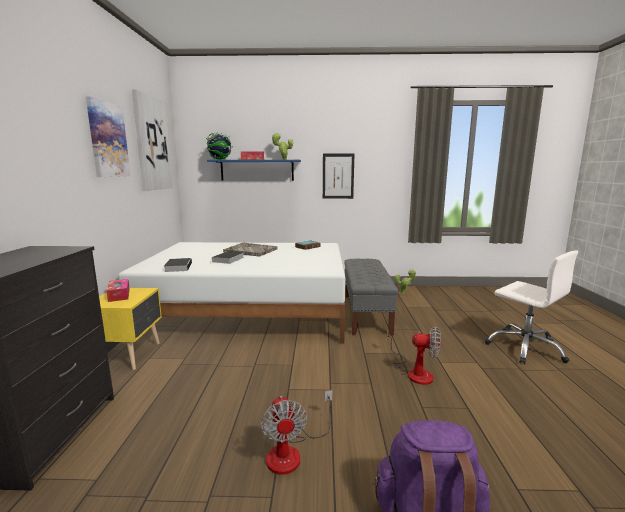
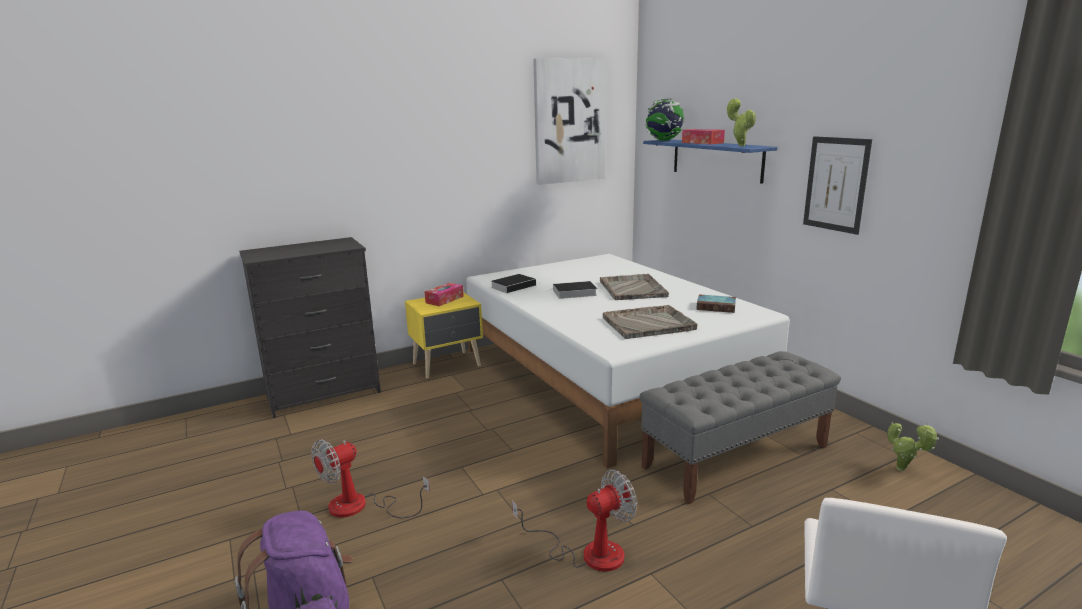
camera: 60 degrees right, 5 degrees up
picture [86,97,131,177] -> none
fan [387,326,441,385] -> fan turned 105 degrees counterclockwise [512,469,637,572]
none -> grey tray [603,305,697,339]

